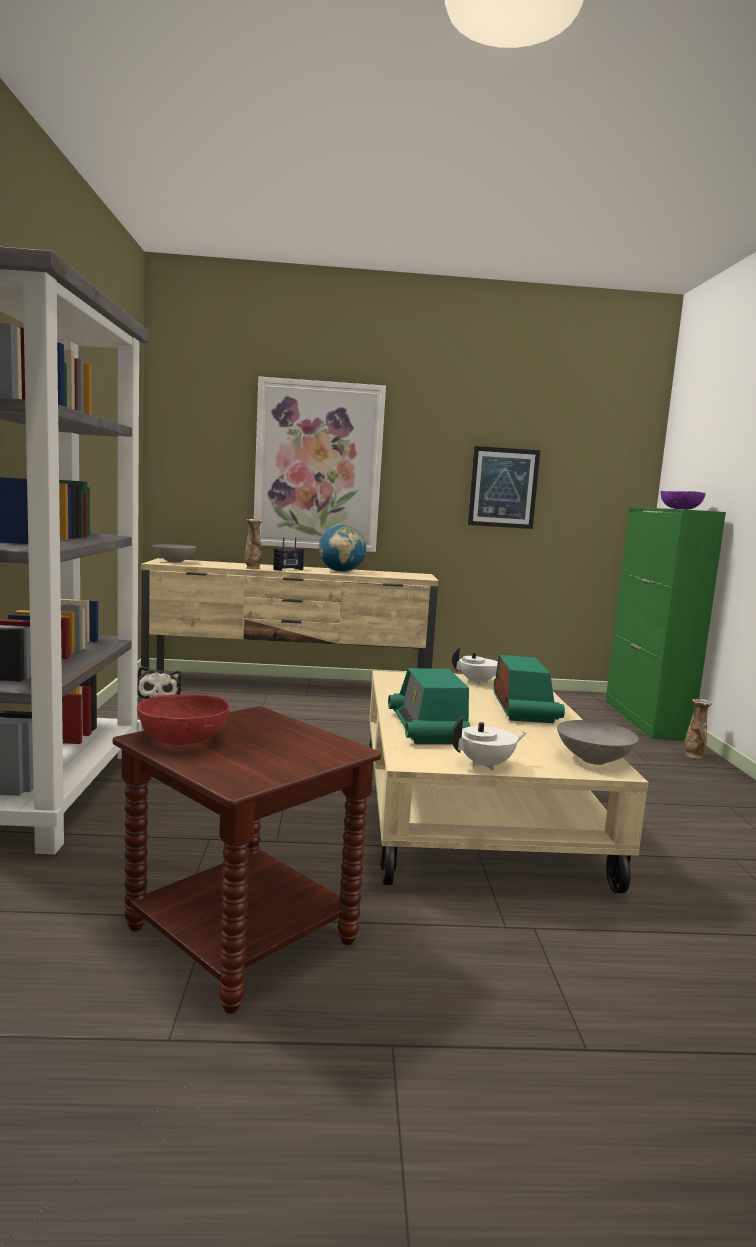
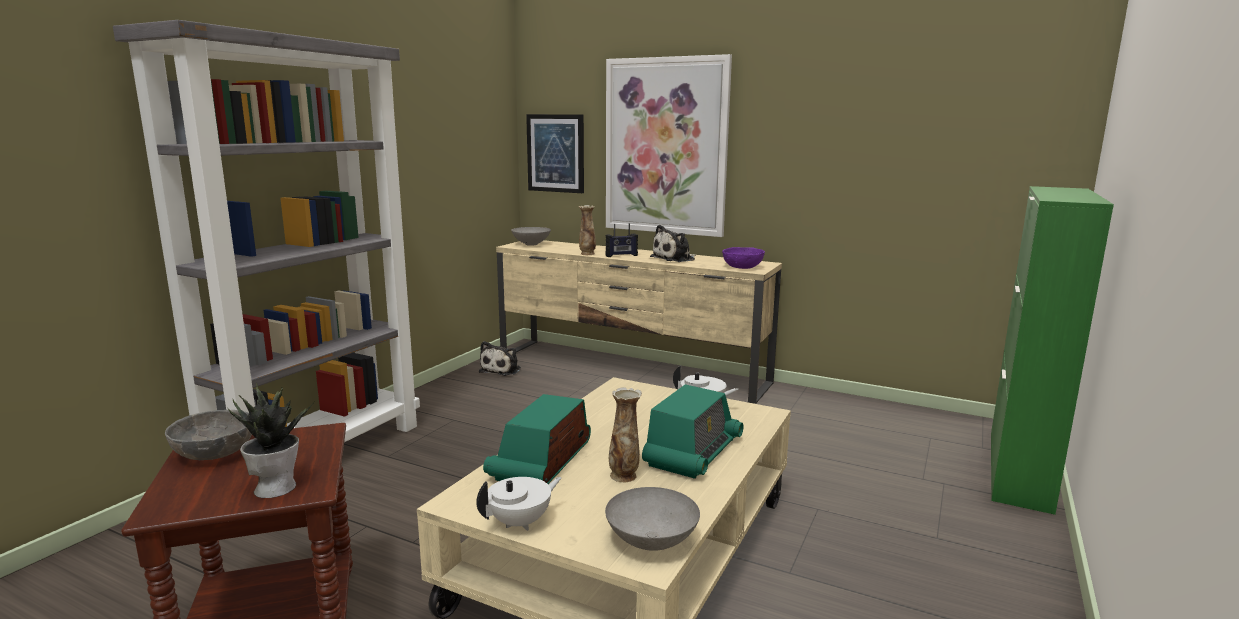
camera: 30 degrees right, 5 degrees up
red bowl [137,694,229,745] -> grey bowl [165,410,252,460]
globe [319,524,366,572] -> plush toy [650,225,696,262]
white teapot [451,717,527,771] -> white teapot turned 45 degrees counterclockwise [476,477,561,531]
picture [468,446,540,529] -> picture moved to [526,114,584,193]
purple bowl [661,491,706,509] -> purple bowl moved to [722,247,765,269]
vase [684,699,712,758] -> vase moved to [609,387,642,482]
none -> potted plant [228,383,315,498]

